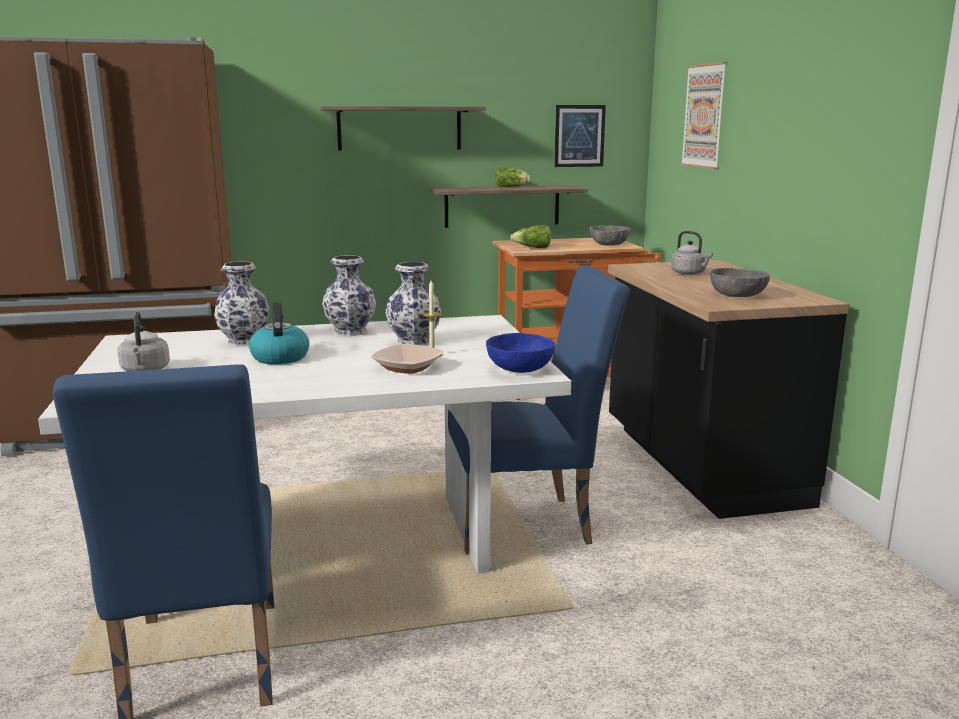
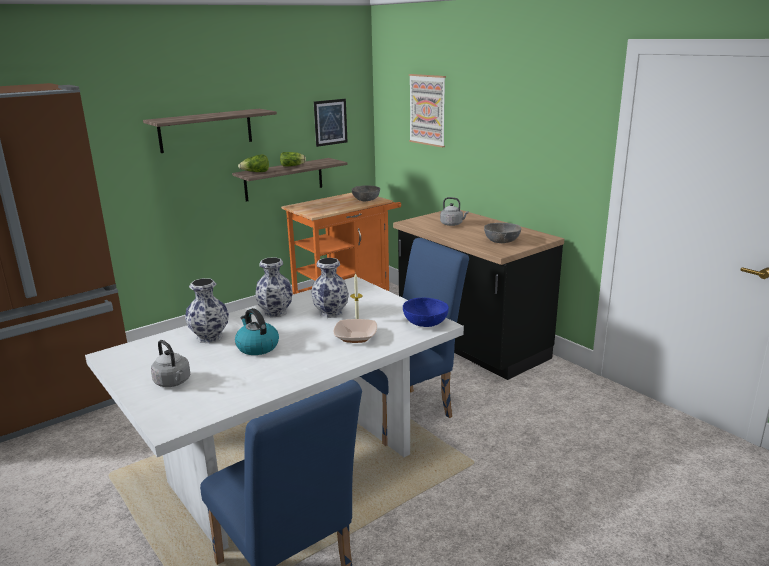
camera: 25 degrees left, 5 degrees up
lettuce [510,225,551,248] -> lettuce moved to [238,154,269,172]

